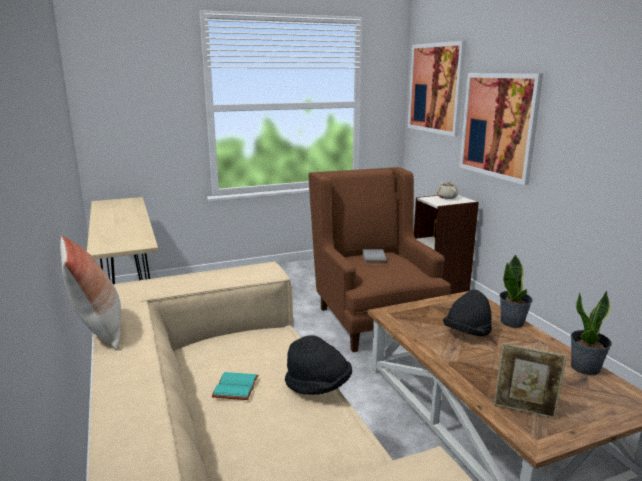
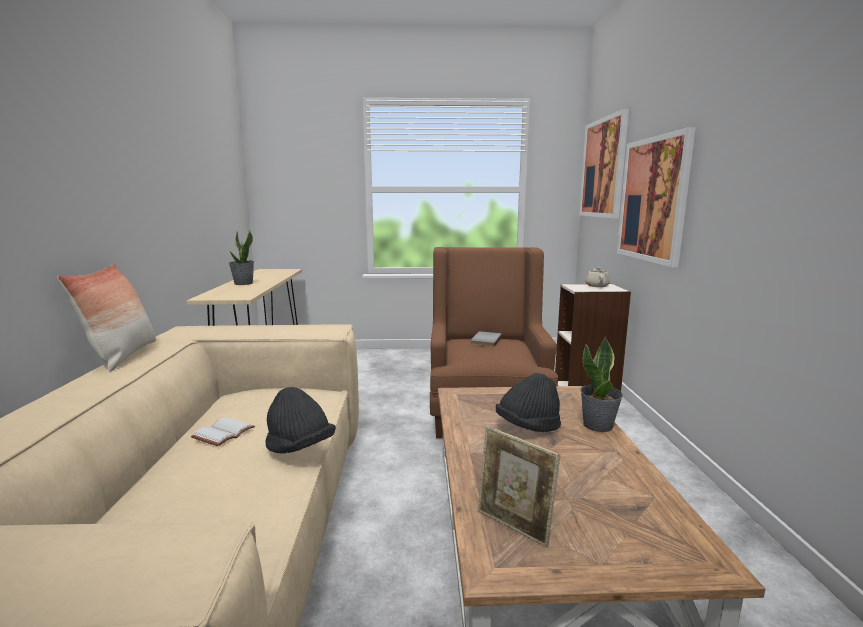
camera: 20 degrees right, 5 degrees down
turquoise book [212,372,259,400] -> white book [191,417,255,446]
potted plant [571,291,612,375] -> potted plant moved to [229,230,254,285]

